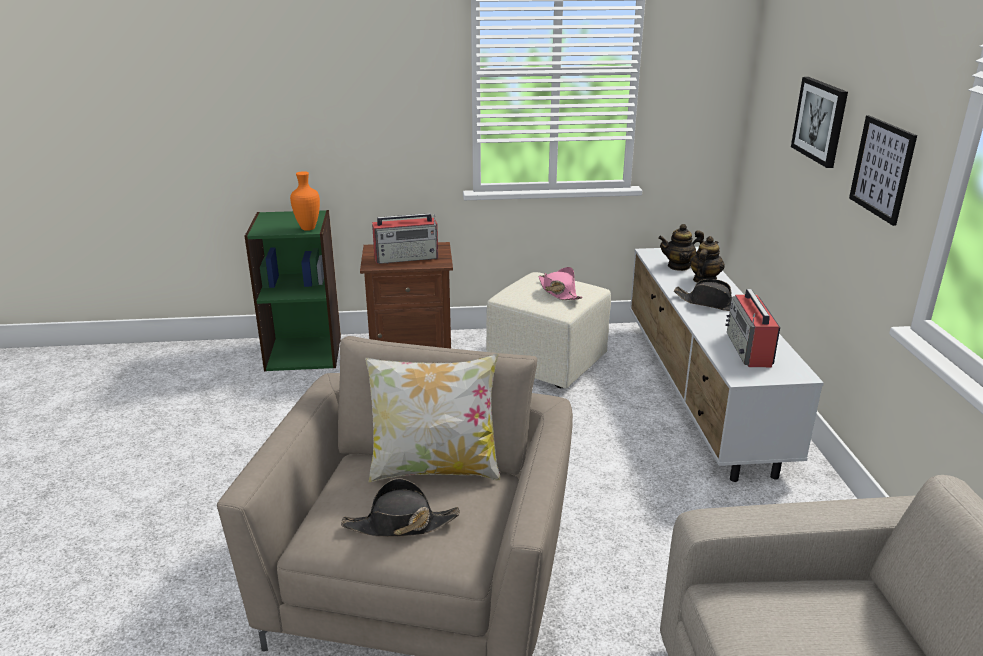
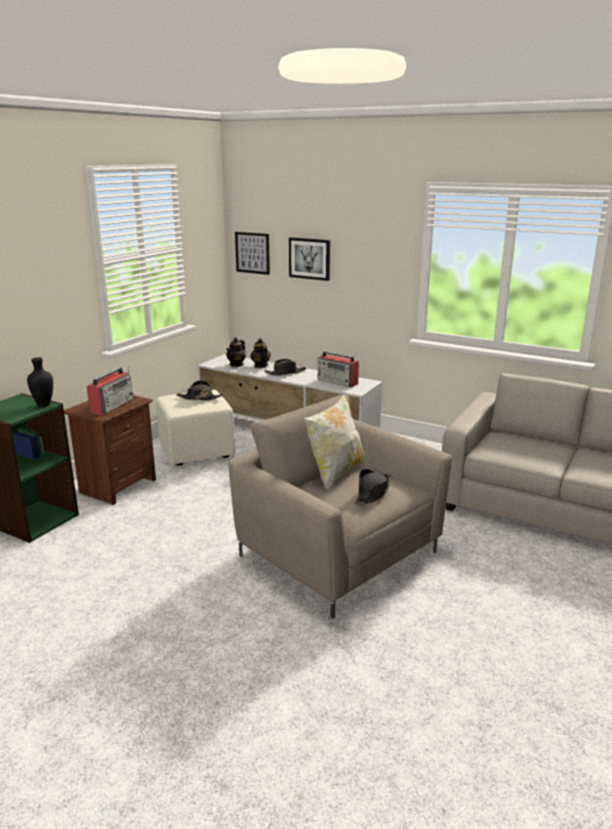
camera: 55 degrees left, 5 degrees down
orange vase [290,171,320,231] -> black vase [27,357,53,407]
pink hat [539,267,583,300] -> black hat [177,380,224,401]
picture [849,115,917,226] -> picture moved to [235,232,270,275]

